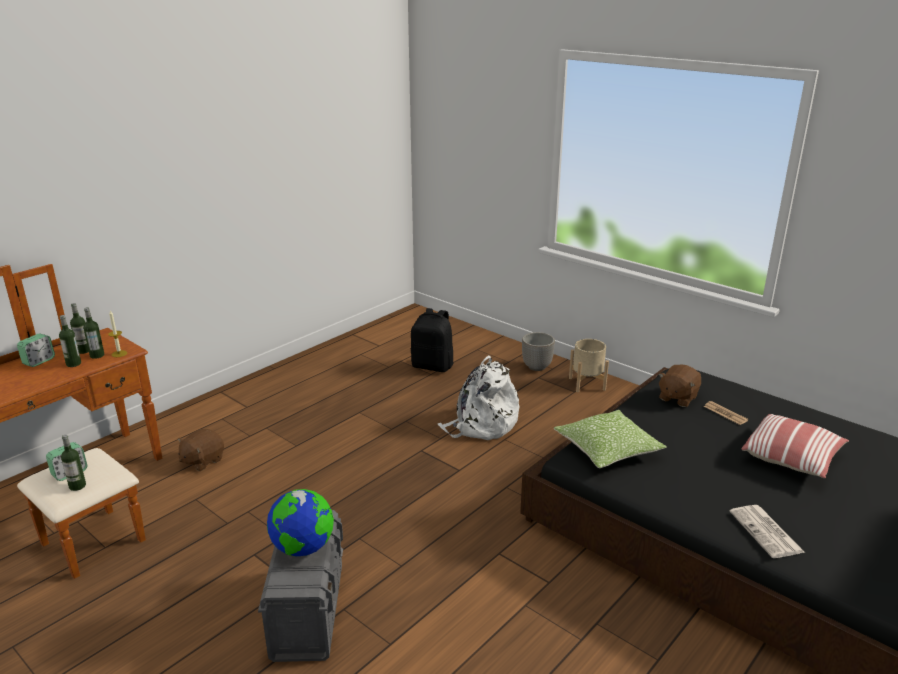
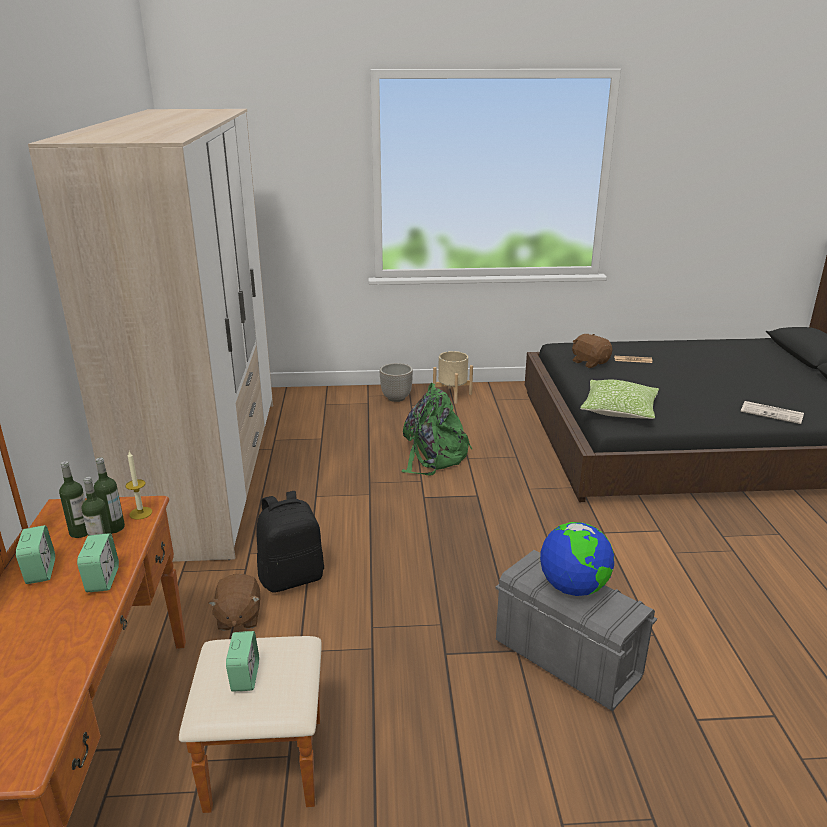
camera: 45 degrees left, 0 degrees up
bottle [61,435,86,491] -> none
black backpack [410,308,453,372] -> black backpack moved to [256,491,324,593]
white backpack [438,356,519,440] -> green backpack [401,383,473,475]
brown plush toy [658,365,701,407] -> brown plush toy turned 150 degrees clockwise [572,334,612,368]
pillow [742,414,849,478] -> none
none -> wardrobe [28,109,273,562]
none -> alarm clock [77,533,119,592]

